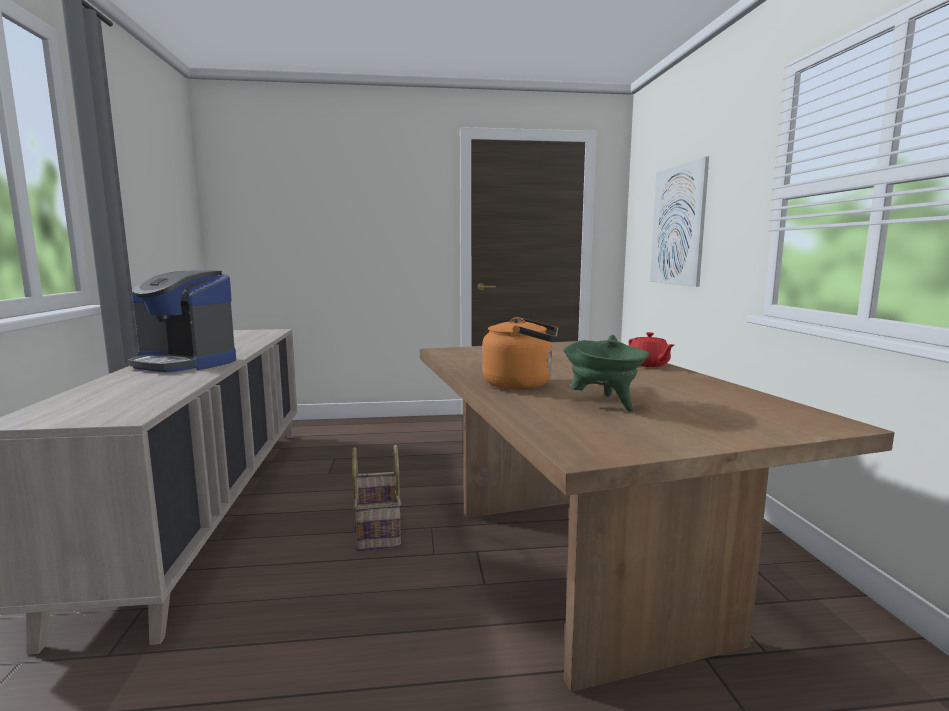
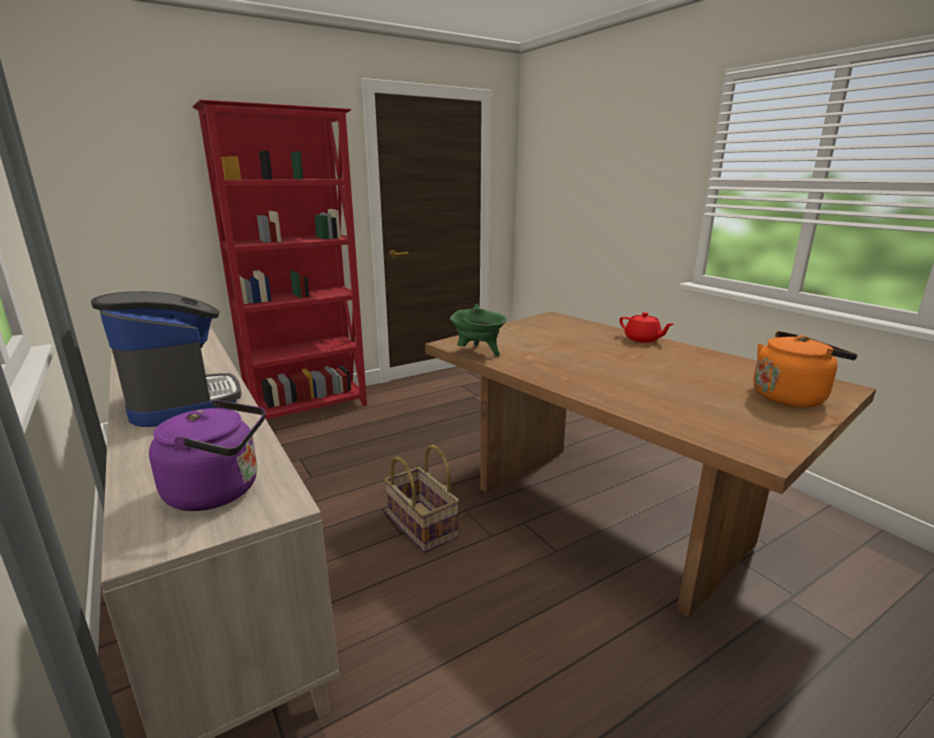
camera: 25 degrees left, 10 degrees up
coffee machine [128,270,236,372] -> coffee machine turned 120 degrees counterclockwise [91,291,242,427]
orange kettle [482,317,558,390] -> orange kettle moved to [753,331,857,407]
green cooking pot [563,335,649,411] -> green cooking pot moved to [450,304,507,356]
picture [650,156,709,287] -> none
none -> purple kettle [149,400,266,511]
none -> red bookcase [192,100,367,419]

